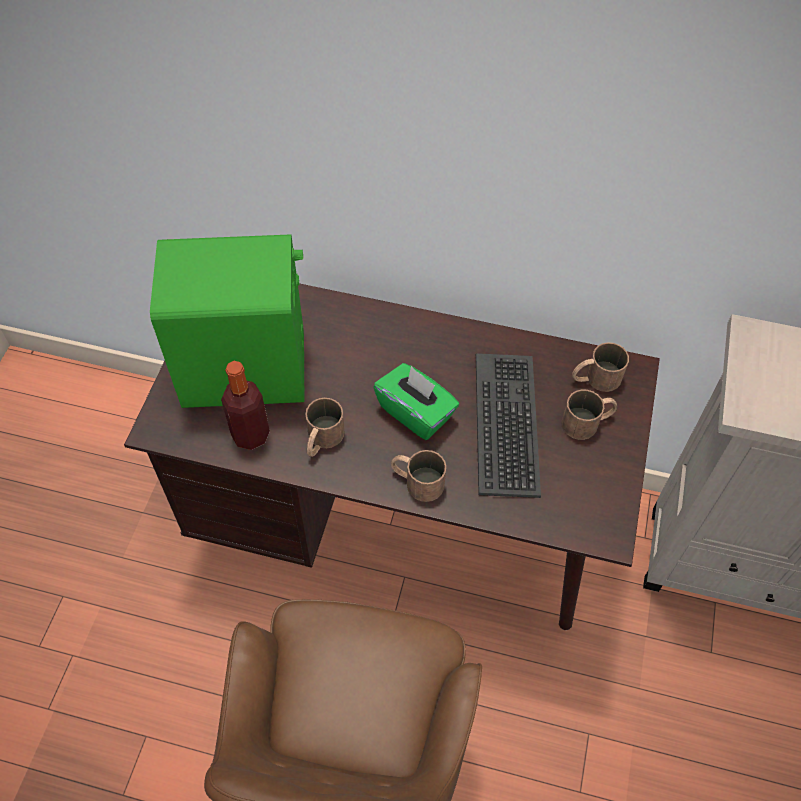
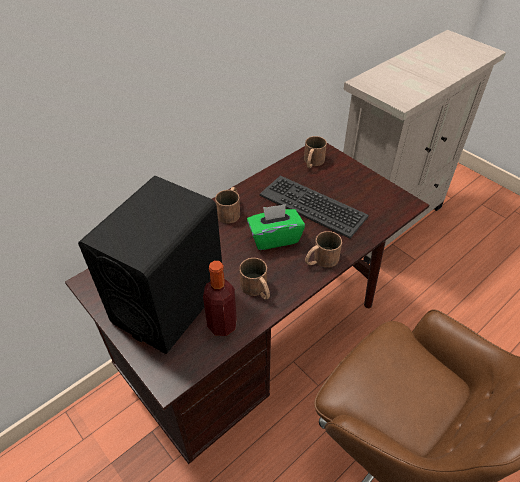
camera: 55 degrees left, 10 degrees down
green speaker [150,234,304,408] -> black speaker [78,176,222,354]
brown mug [561,390,617,440] -> brown mug moved to [215,187,240,223]

